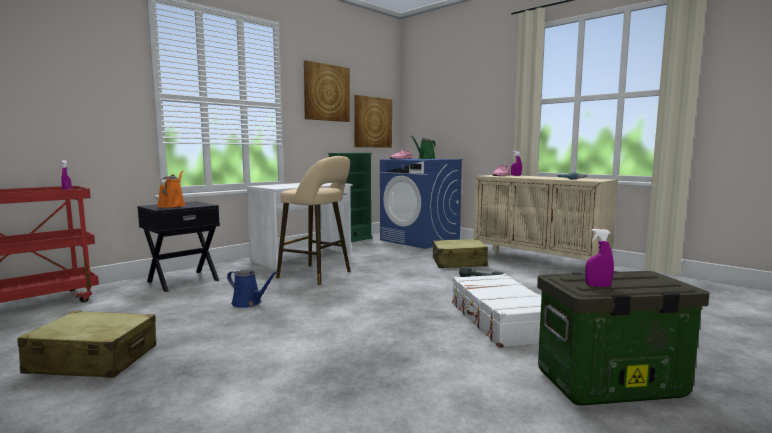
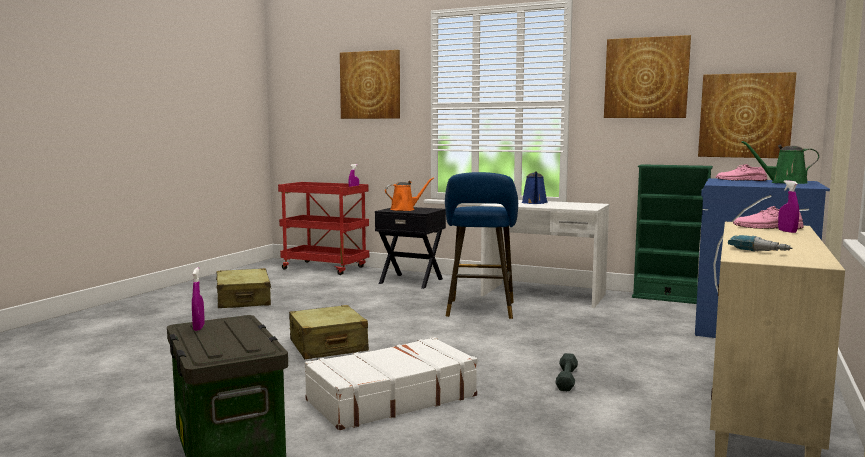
camera: 70 degrees right, 0 degrees up
blue watering can [227,270,278,308] -> blue watering can moved to [522,171,548,204]
beige stool [276,156,351,285] -> blue stool [445,172,518,319]
beige suitcase [433,239,488,268] -> beige suitcase moved to [289,305,369,359]
none -> picture [340,50,400,119]

